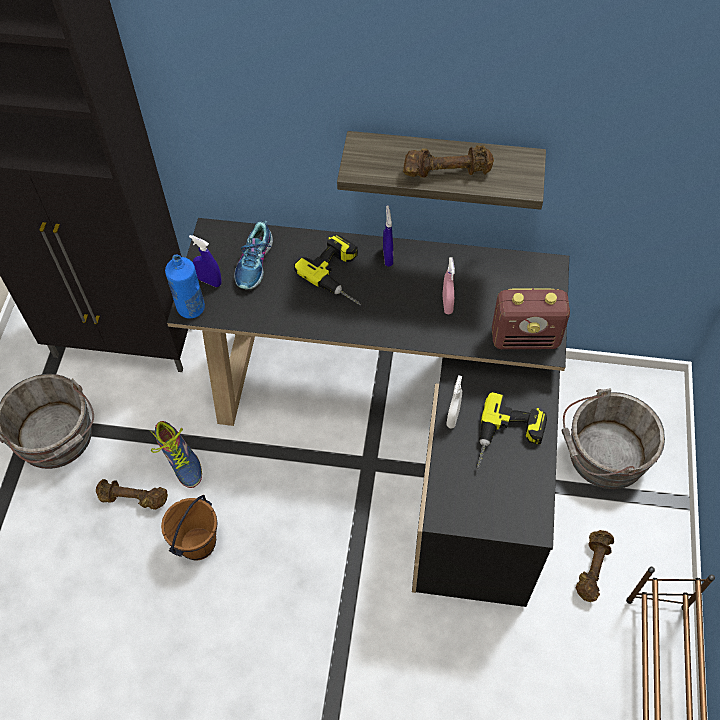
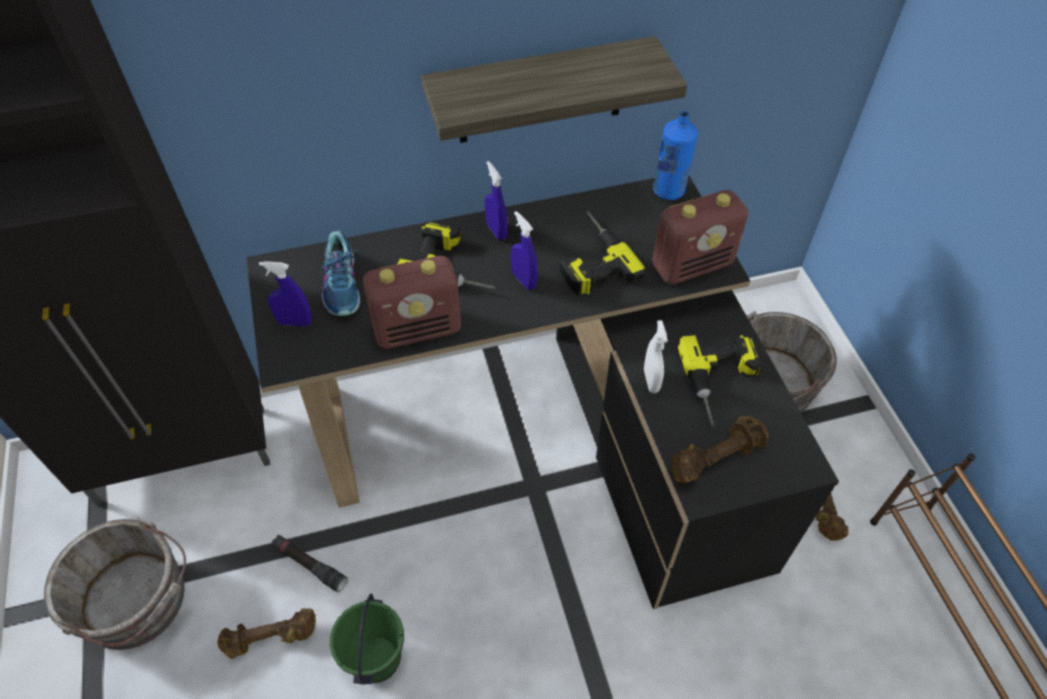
camera: 25 degrees left, 5 degrees down
shoe [149,421,202,488] -> black flashlight [271,535,348,592]
brown bucket [161,495,218,560] -> green bucket [330,594,404,685]
blue bottle [165,255,205,318] -> blue bottle moved to [653,111,698,200]
brown dumbbell [403,145,494,178] -> brown dumbbell moved to [671,416,769,483]
pink spray bottle [442,257,455,314] -> power drill [560,212,645,295]
none -> radio [363,256,461,349]
none -> blue spray bottle [511,211,538,290]

